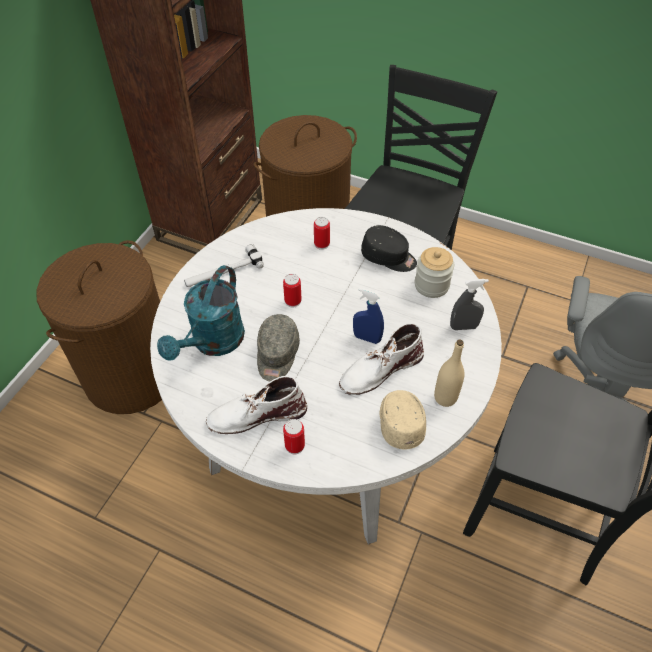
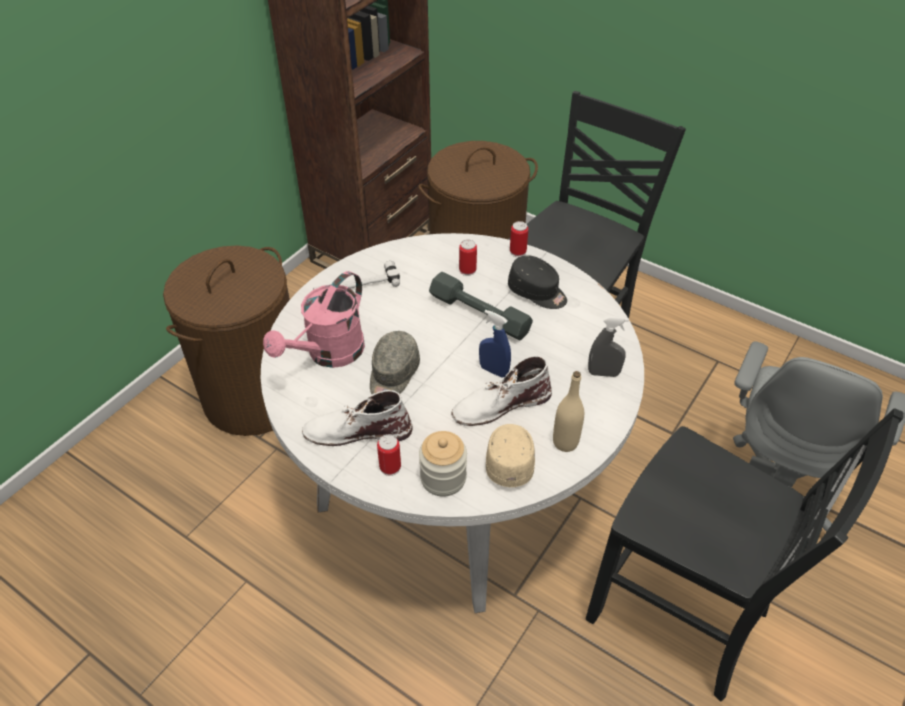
camera: 10 degrees right, 5 degrees down
turquoise watering can [157,265,245,361] -> pink watering can [263,271,365,368]
can [283,274,301,308] -> can moved to [510,221,528,257]
jar [415,247,454,298] -> jar moved to [419,431,467,497]
none -> grey dumbbell [429,272,533,340]

